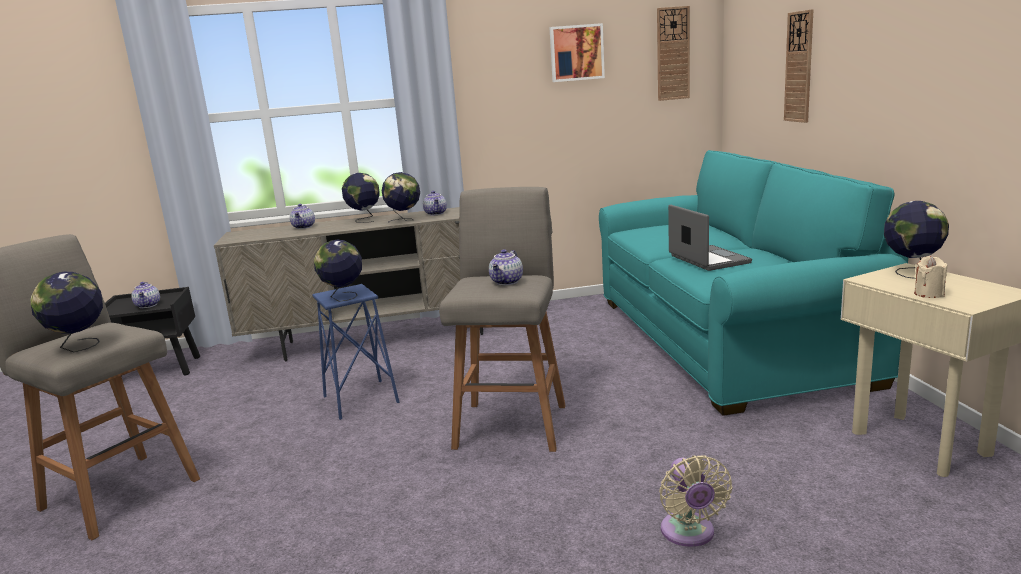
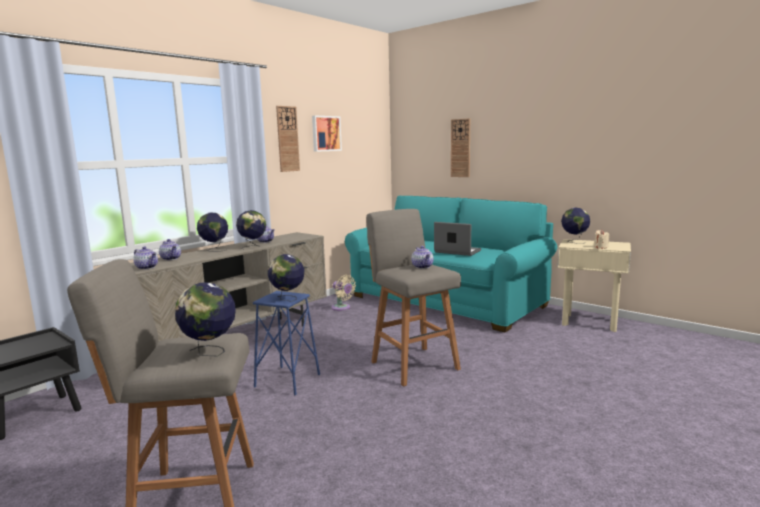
camera: 40 degrees left, 5 degrees down
teapot [131,282,160,308] -> teapot moved to [133,246,158,270]
wall clock [657,6,690,101] -> wall clock moved to [276,106,300,172]
beige fan [659,455,732,547] -> beige fan moved to [331,275,356,311]

